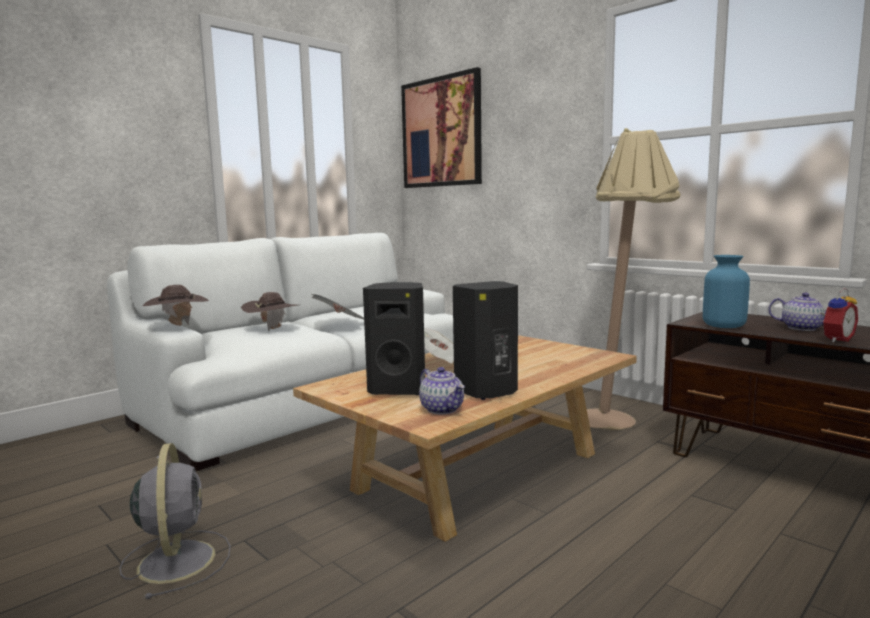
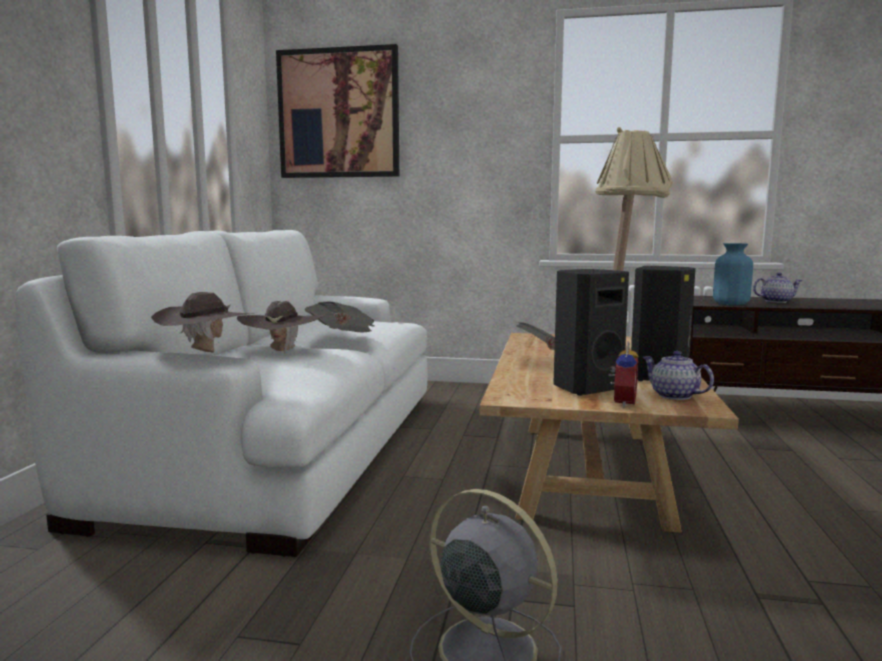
camera: 35 degrees left, 0 degrees up
teapot [419,367,465,414] -> teapot turned 150 degrees counterclockwise [643,351,714,400]
alarm clock [820,288,858,342] -> alarm clock moved to [608,341,639,408]

